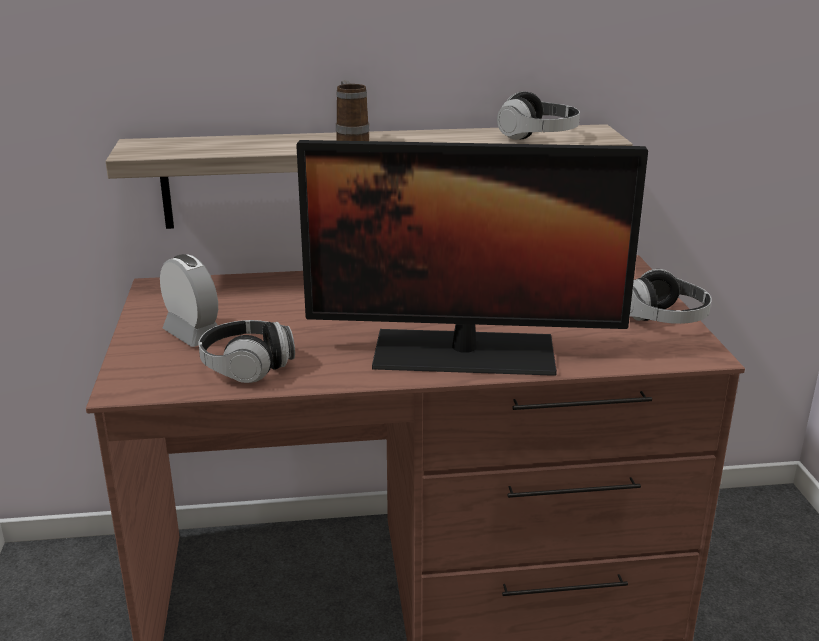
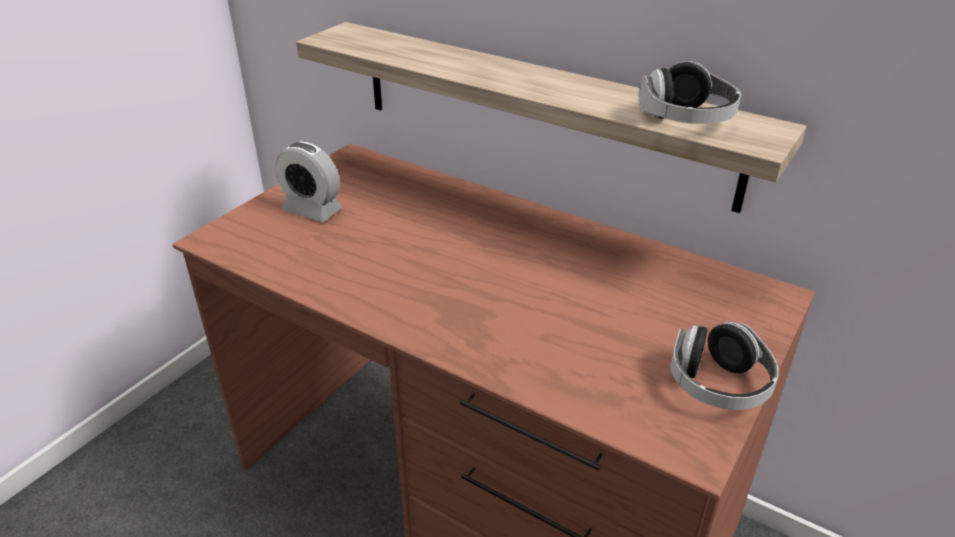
camera: 40 degrees right, 10 degrees up
alarm clock [160,254,218,347] -> alarm clock turned 120 degrees clockwise [275,141,342,222]
headphones [198,320,295,383] -> none
monitor [296,140,648,376] -> none
mug [336,80,369,141] -> none

